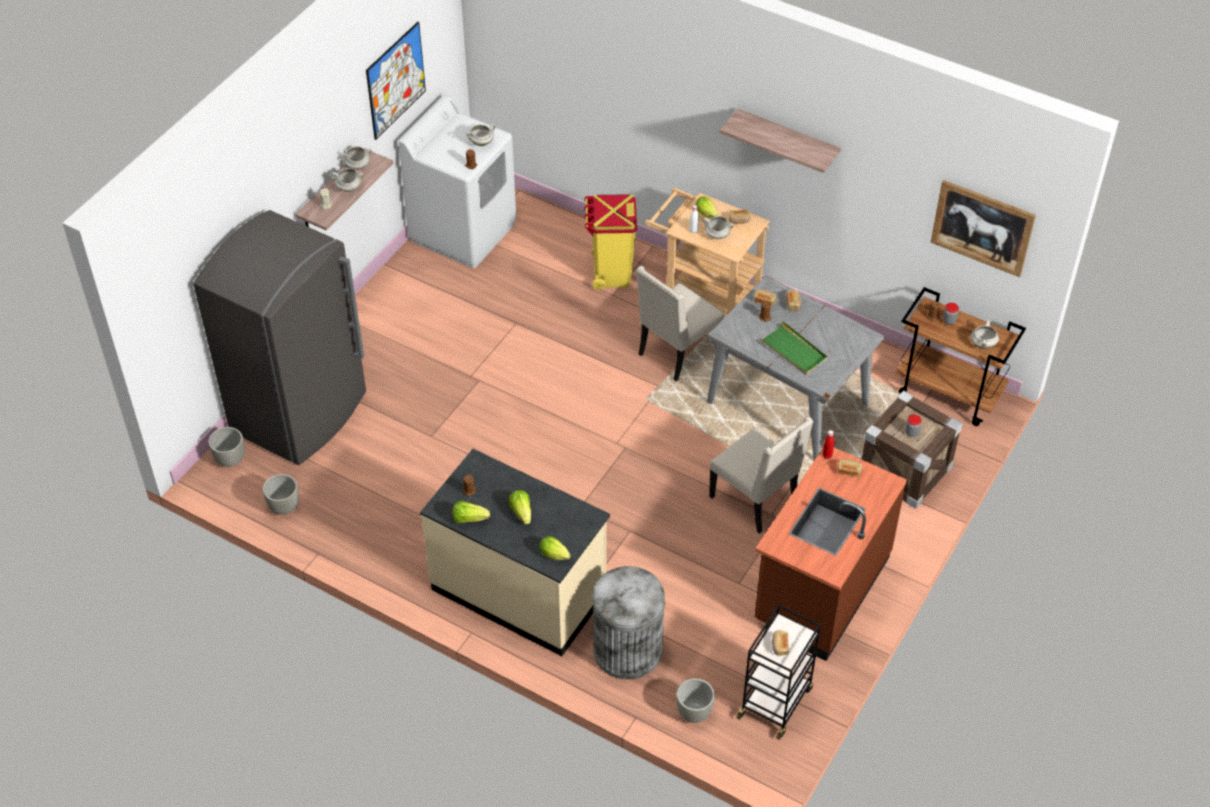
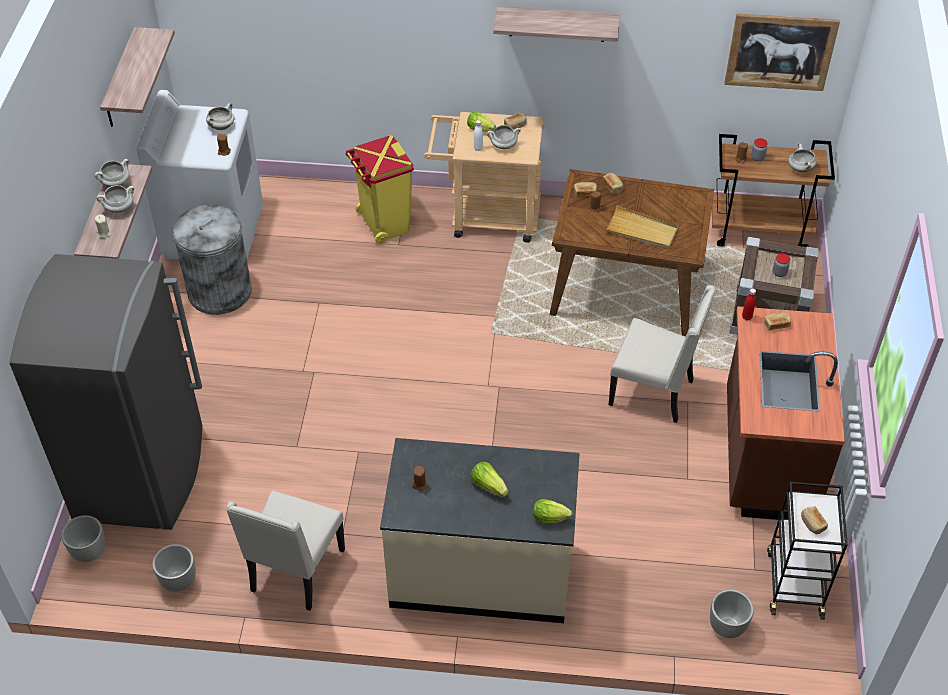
camera: 25 degrees left, 0 degrees up
picture [366,22,426,140] -> shelf [100,27,175,127]
lettuce [452,501,490,523] -> none
grey trash can [592,566,665,680] -> grey trash can moved to [173,205,252,315]
beige chair [636,266,725,381] -> beige chair moved to [226,490,345,611]
grey dining table [707,275,884,461] -> brown dining table [550,169,714,336]
green tray [759,321,827,375] -> beige tray [605,206,679,249]

